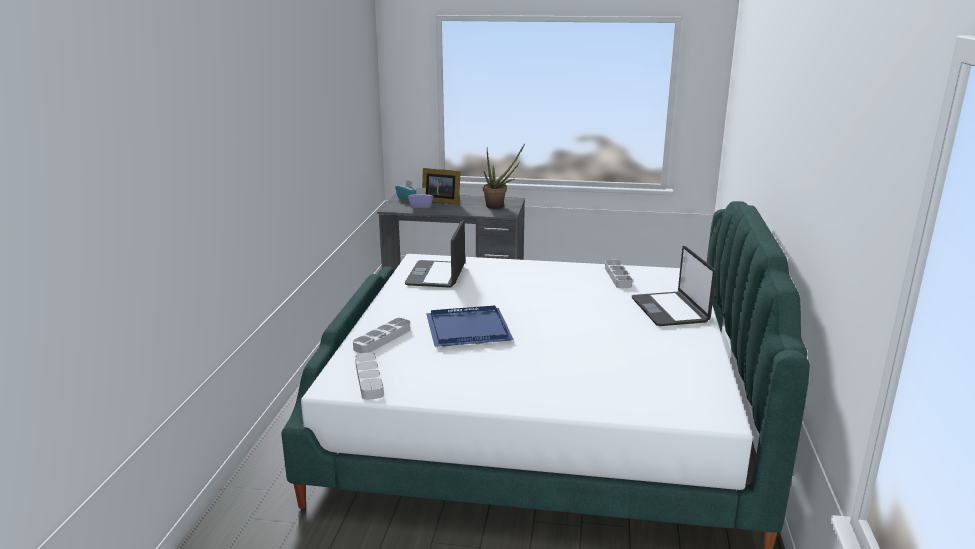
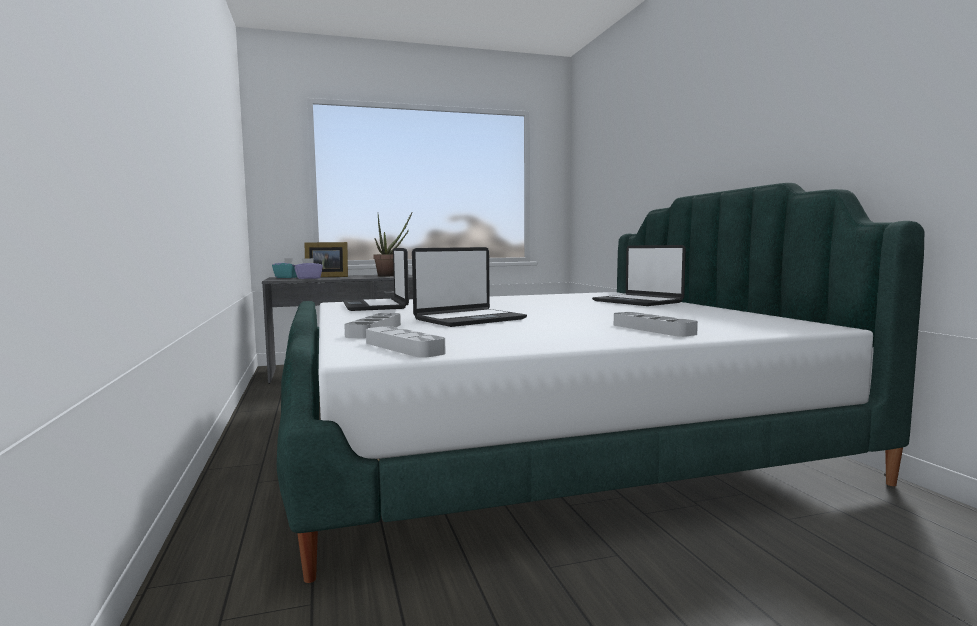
camera: 25 degrees left, 15 degrees down
blue tray [426,306,514,347] -> laptop [412,247,527,327]
grey tray [605,260,633,288] -> grey tray moved to [614,312,698,337]

